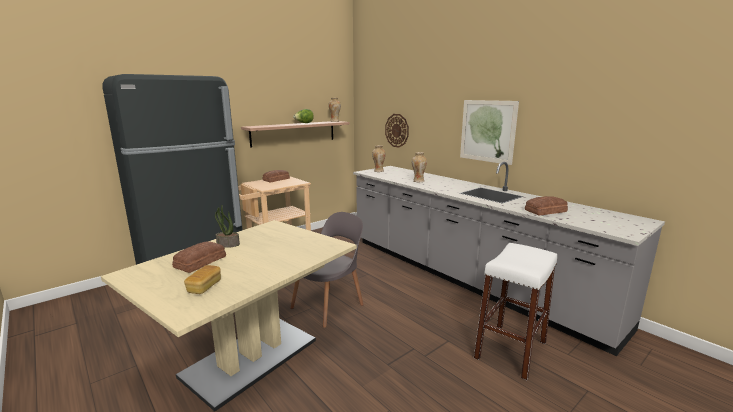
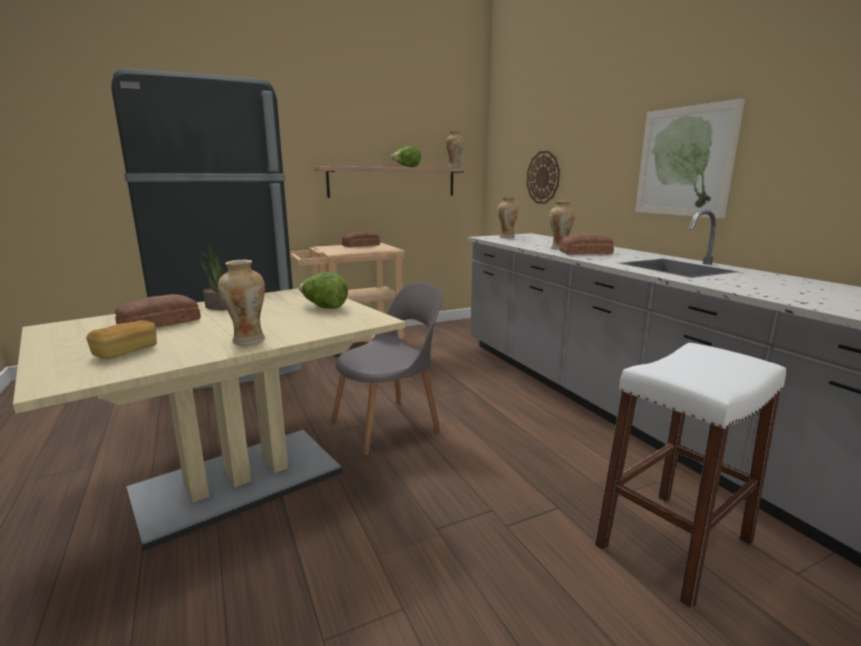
camera: 15 degrees right, 0 degrees up
bread [525,196,568,216] -> bread moved to [559,234,614,255]
none -> vase [218,260,265,345]
none -> lettuce [299,272,348,309]

